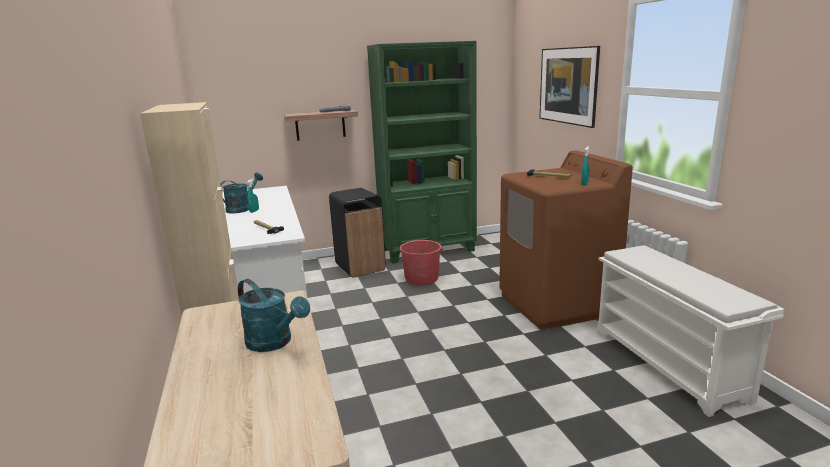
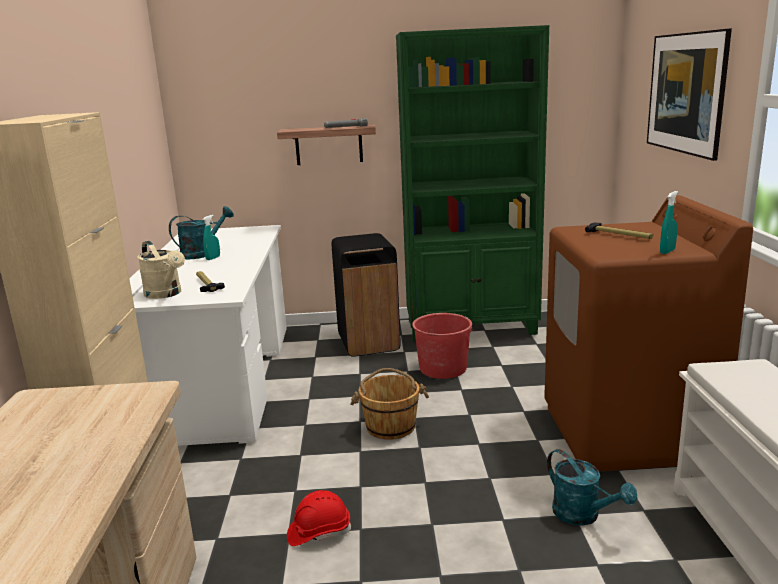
camera: 15 degrees right, 0 degrees up
turquoise watering can [238,279,310,352] -> turquoise watering can moved to [547,449,637,526]
none -> beige watering can [138,241,185,299]
none -> red hard hat [287,490,351,546]
none -> brown bucket [350,368,429,440]

